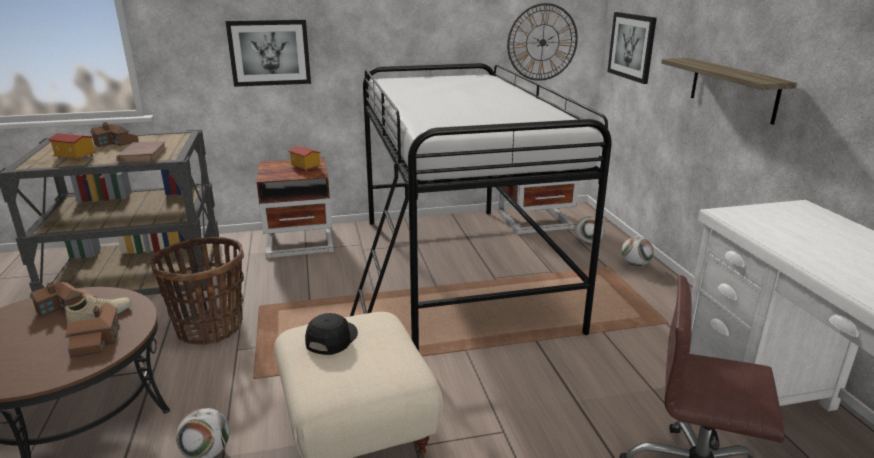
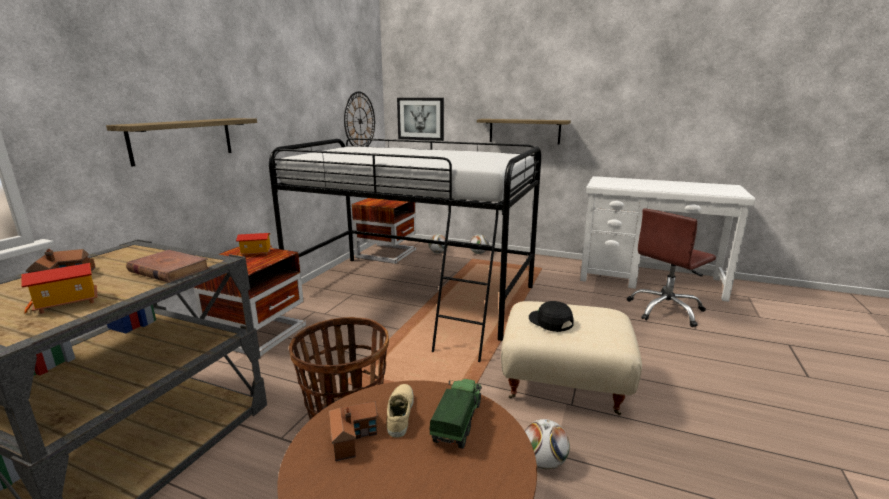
camera: 55 degrees left, 5 degrees down
toy house [67,302,119,358] -> toy truck [429,379,482,449]
picture [226,20,311,87] -> shelf [106,118,257,167]

